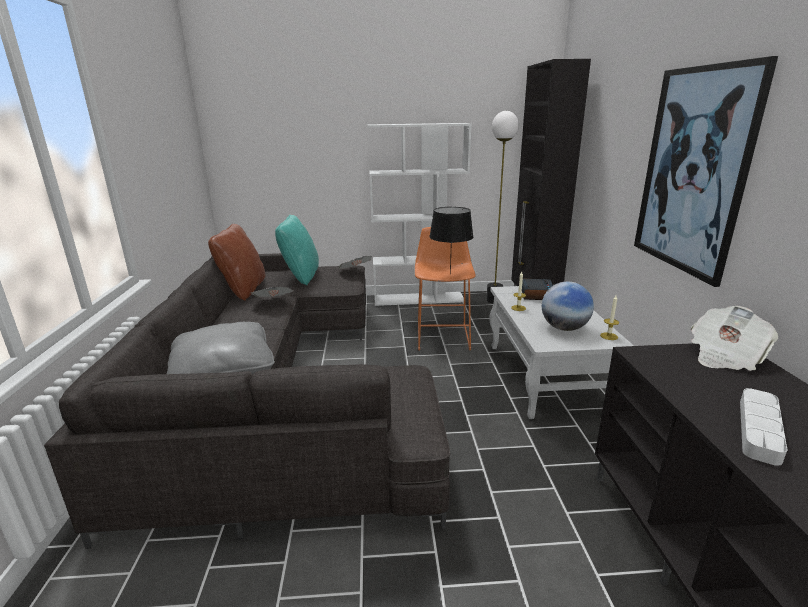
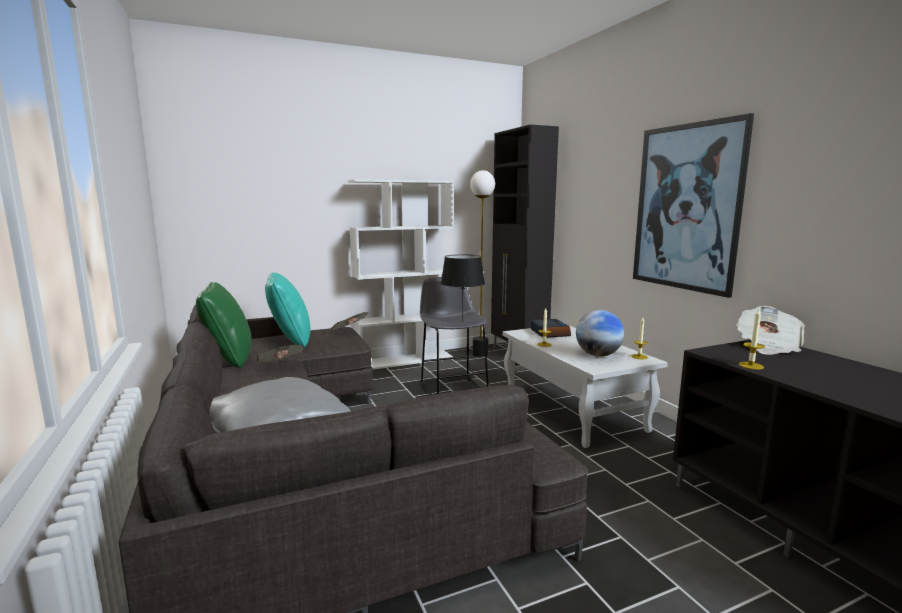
camera: 20 degrees left, 10 degrees down
brown pillow [208,224,266,301] -> green pillow [196,282,252,368]
orange stool [415,227,476,350] -> grey stool [420,277,489,395]
grey tray [740,388,787,466] -> none
none -> candle [739,309,765,370]

